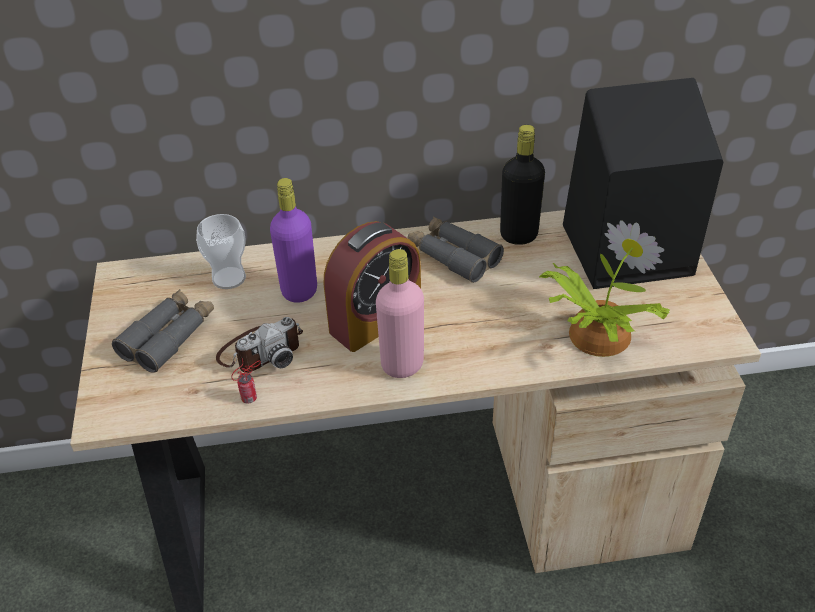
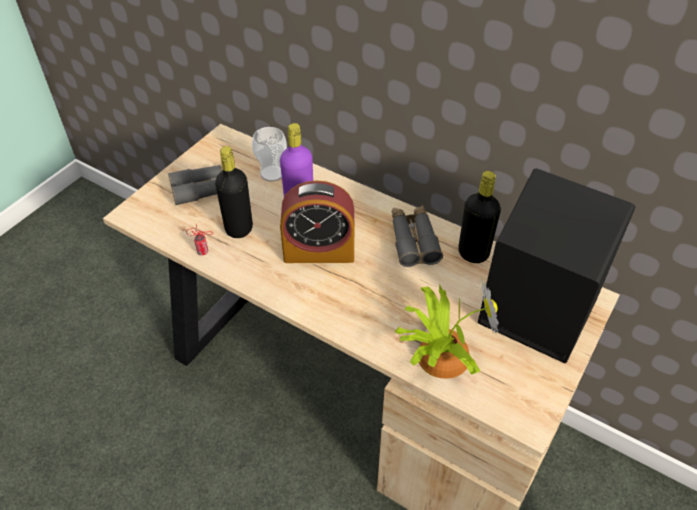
camera: 40 degrees right, 5 degrees up
camera [216,317,303,373] -> black bottle [215,146,253,238]
pink bottle [376,249,424,378] -> none

